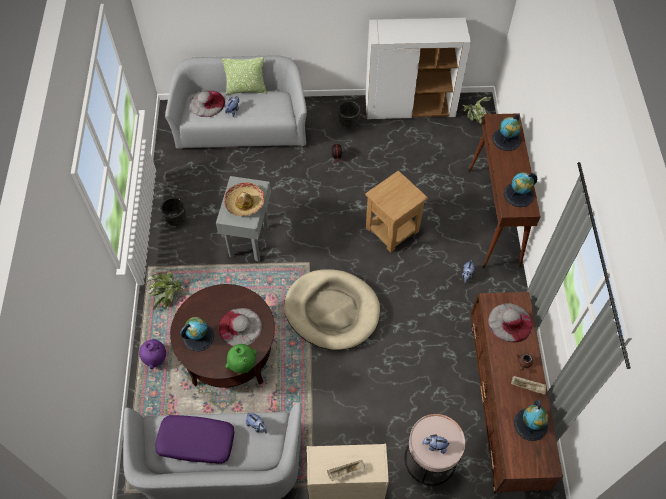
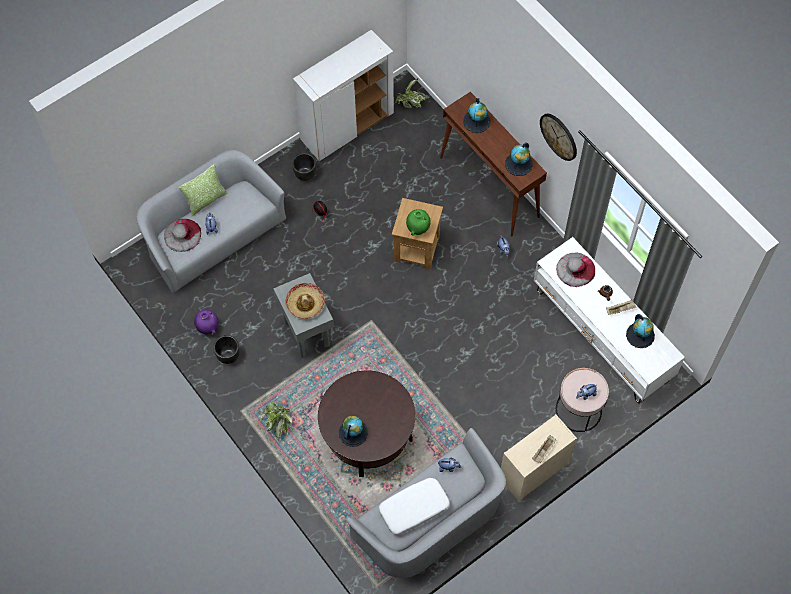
camera: 35 degrees left, 5 degrees up
purple vase [139,339,166,369] -> purple vase moved to [194,310,218,335]
purple pillow [155,415,234,464] -> white pillow [379,478,450,535]
grey hat [219,308,262,346] -> none
green vase [225,344,257,373] -> green vase moved to [406,209,431,236]
beige dog bed [284,269,380,350] -> none
brown tv stand [471,292,563,493] -> white tv stand [534,237,685,404]
none -> wall clock [540,113,577,161]

